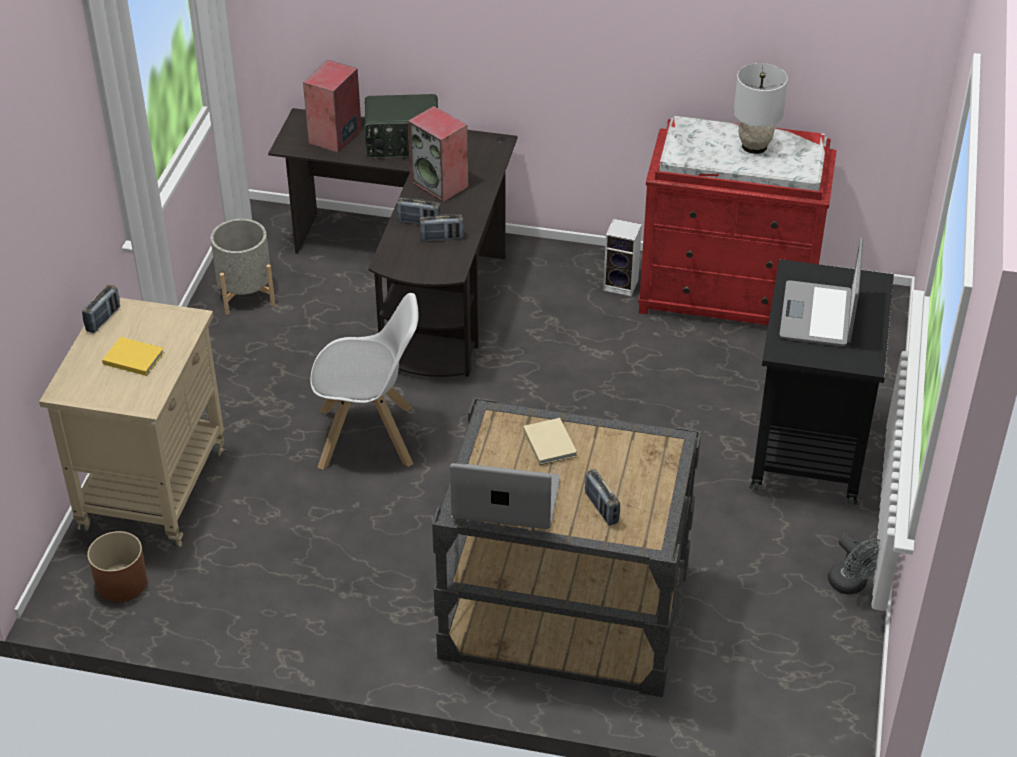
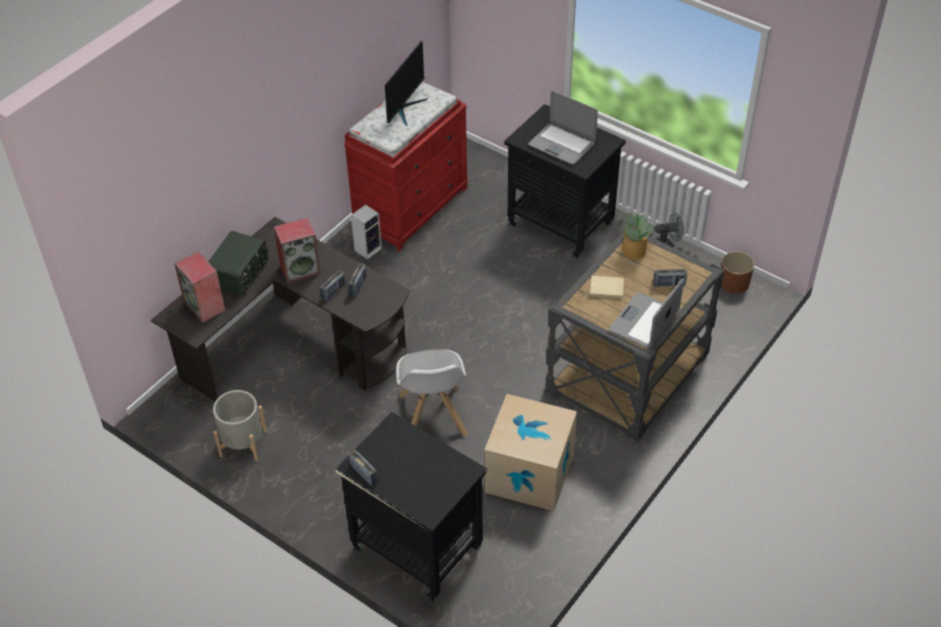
camera: 65 degrees left, 5 degrees up
beige cart [39,298,227,547] -> black cart [335,412,488,602]
brown planter [87,531,147,602] -> brown planter moved to [721,252,754,294]
yellow book [102,337,164,376] -> none
chair [310,293,418,470] -> chair turned 150 degrees clockwise [396,350,468,437]
white table lamp [734,63,788,154] -> monitor [385,41,428,126]
none -> cardboard box [484,394,577,511]
none -> potted plant [622,212,653,259]

